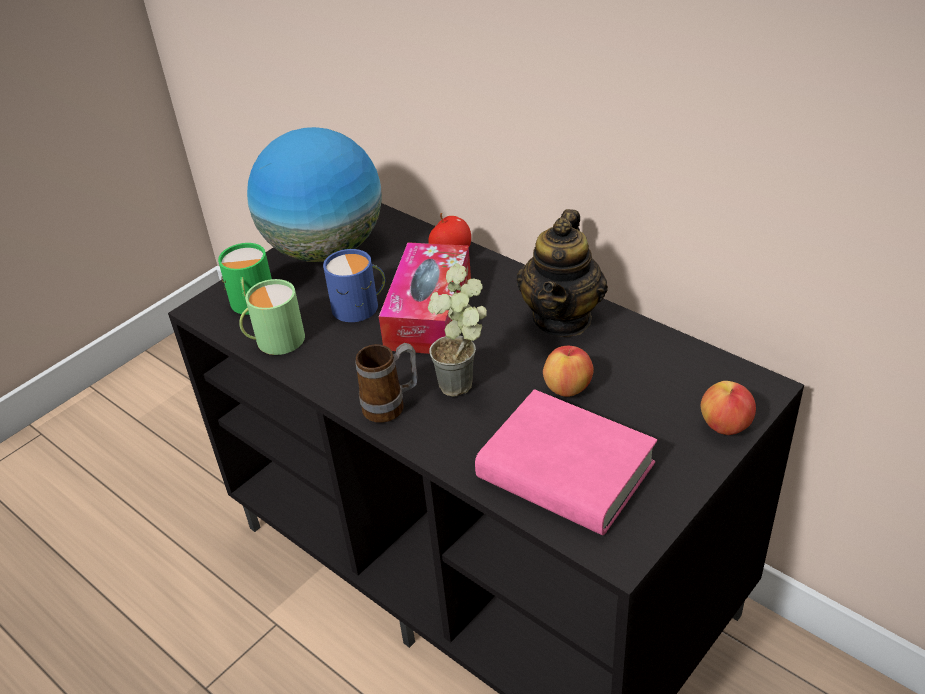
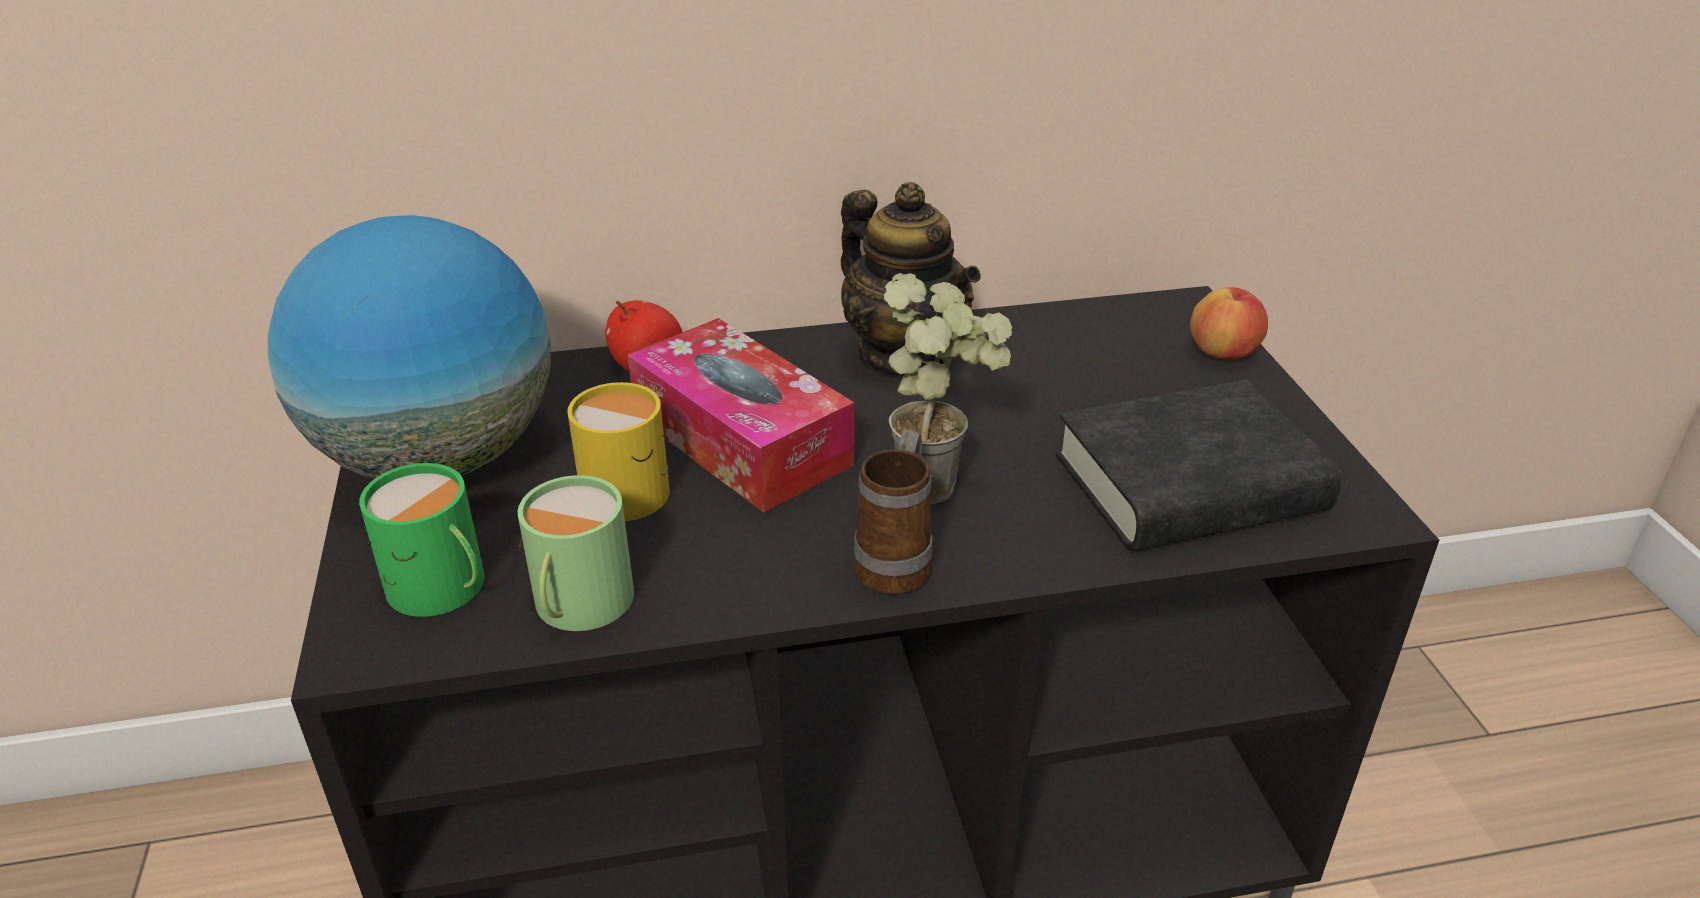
camera: 55 degrees left, 5 degrees down
blue mug [323,249,385,322] -> yellow mug [567,382,670,521]
pink book [475,389,657,535] -> black book [1056,380,1342,552]
apple [543,346,594,397] -> none

